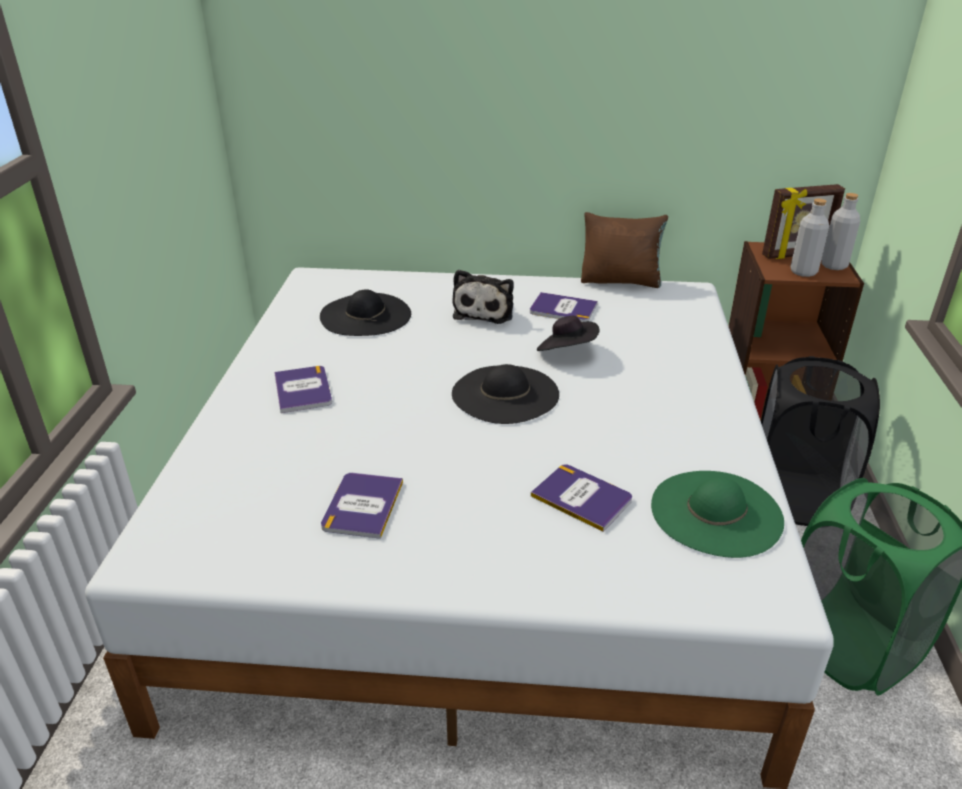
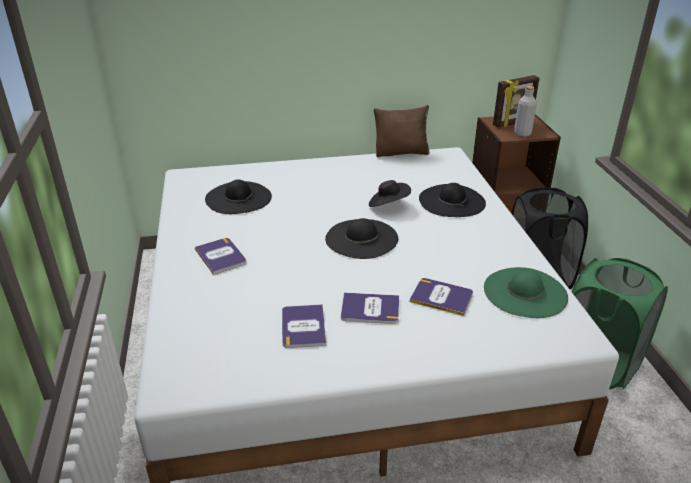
camera: 15 degrees left, 0 degrees up
plush toy [453,269,514,324] -> none
book [530,292,598,322] -> book moved to [341,293,399,324]
grey bottle [821,193,860,270] -> none
none -> black hat [419,183,486,217]

